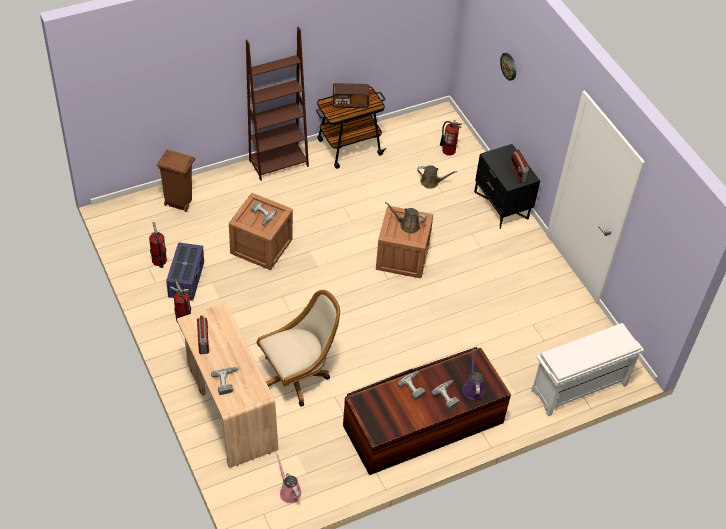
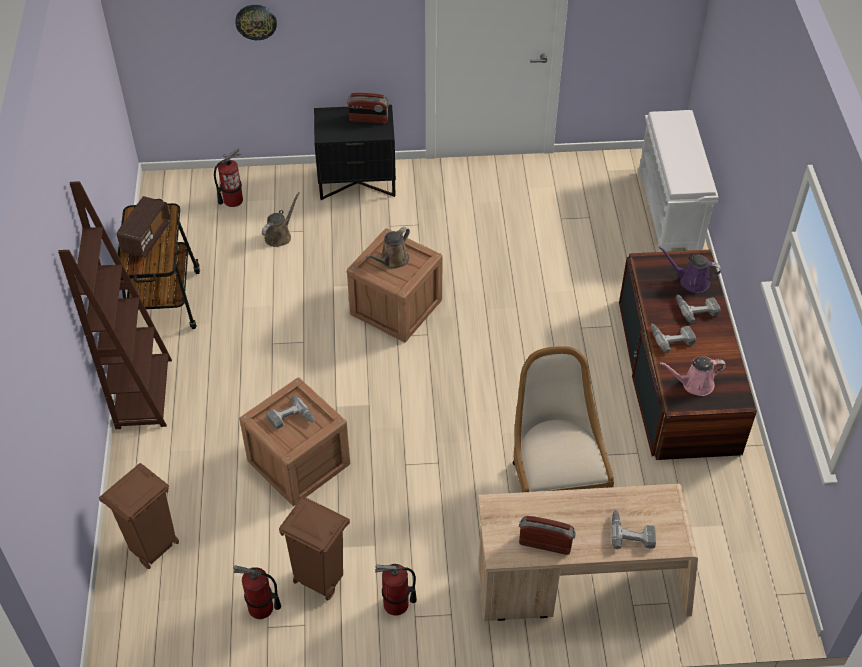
camera: 65 degrees left, 0 degrees up
purple storage box [166,242,204,301] -> brown trash can [279,497,350,601]
pink watering can [276,454,302,504] -> pink watering can moved to [660,356,726,396]

